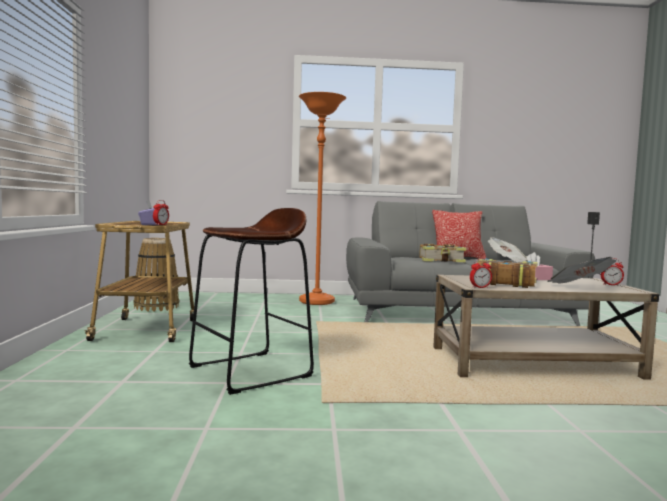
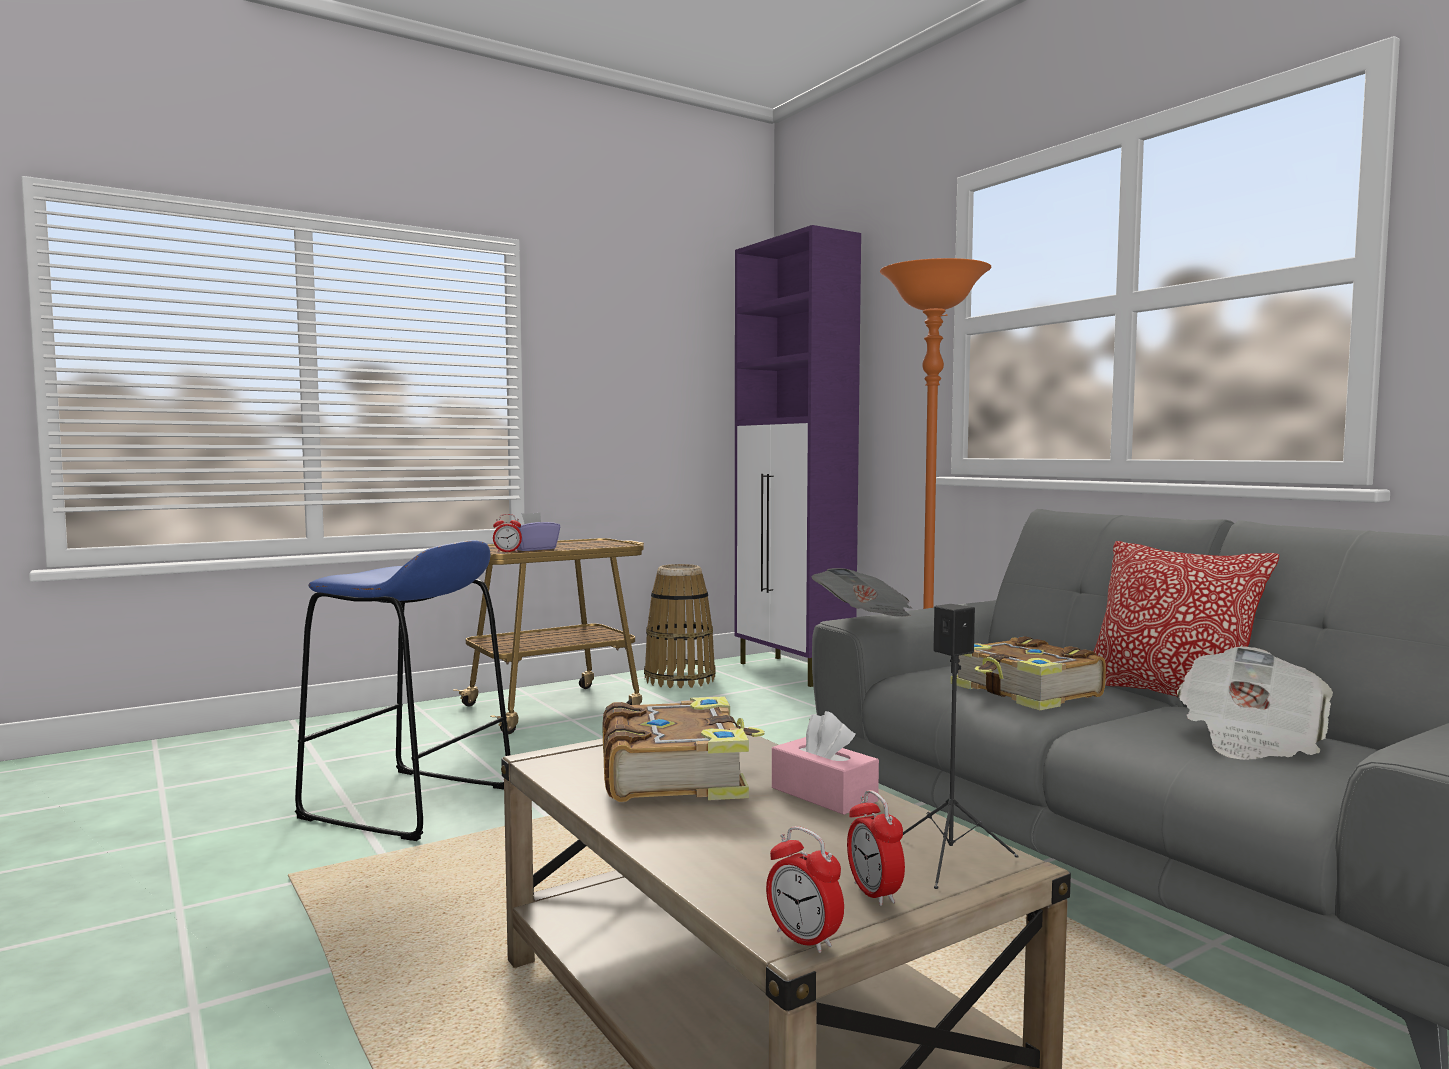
camera: 60 degrees right, 0 degrees up
brown stool [189,208,314,395] -> blue stool [295,540,511,841]
alarm clock [470,258,492,288] -> alarm clock moved to [766,826,844,953]
newspaper [548,257,616,283] -> newspaper moved to [812,568,912,617]
none -> purple cabinet [735,225,861,687]

